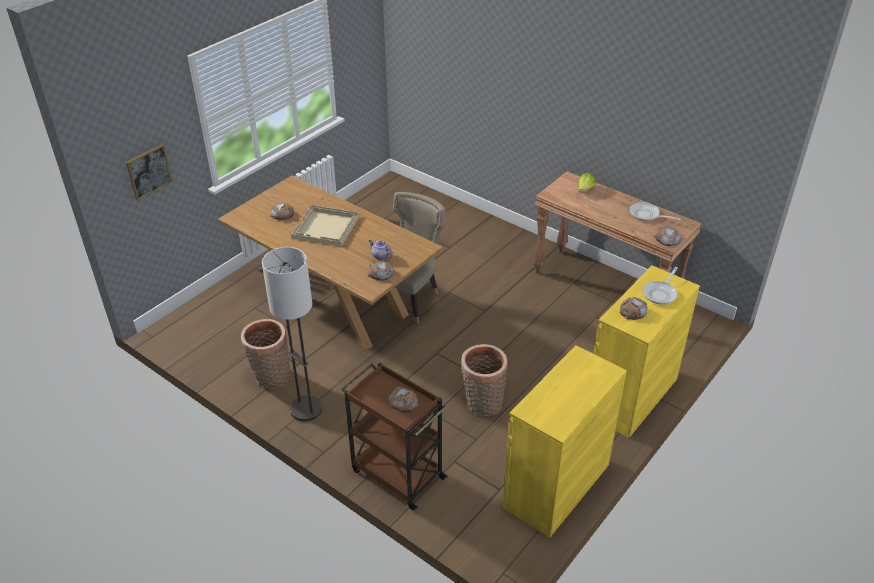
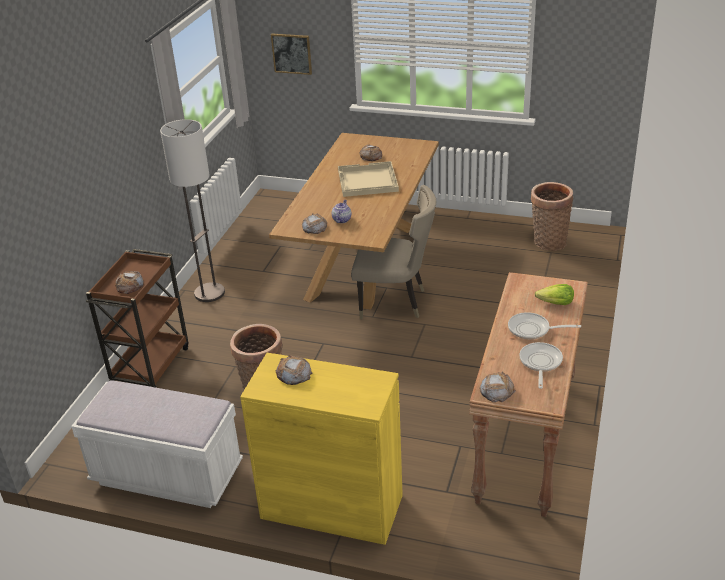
camera: 70 degrees right, 5 degrees down
basket [241,319,291,389] -> basket moved to [531,182,573,251]
yellow cabinet [503,345,627,538] -> white bench [71,380,243,508]
frying pan [643,267,678,305] -> frying pan moved to [508,312,581,339]

